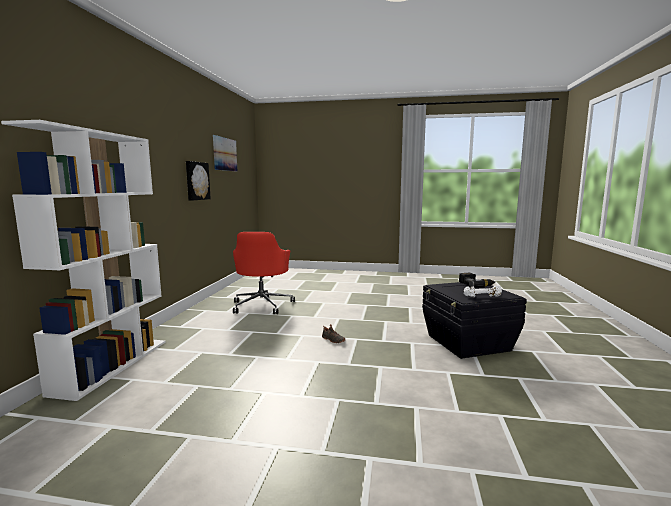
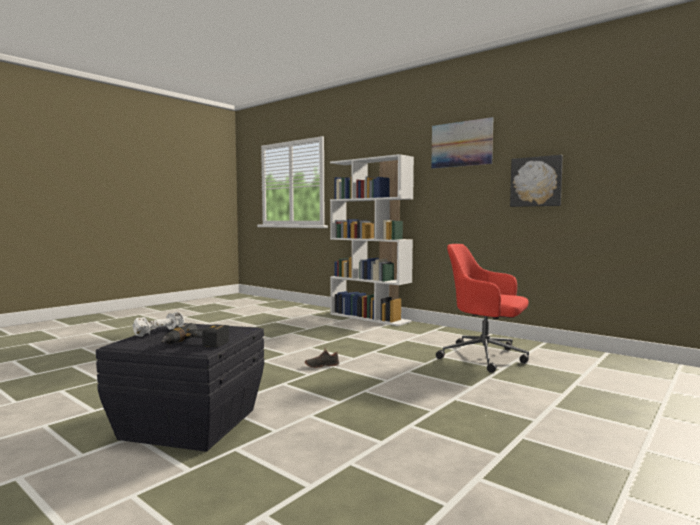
camera: 120 degrees right, 5 degrees down
picture [213,135,237,172] -> picture moved to [431,117,493,169]

